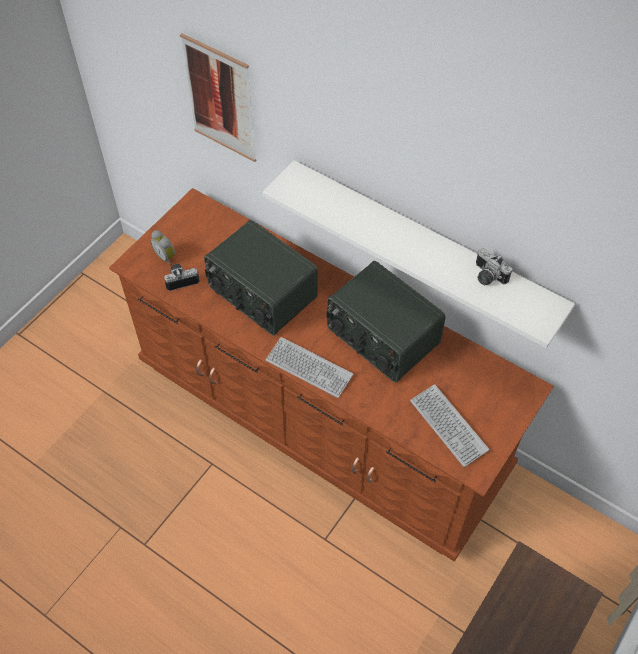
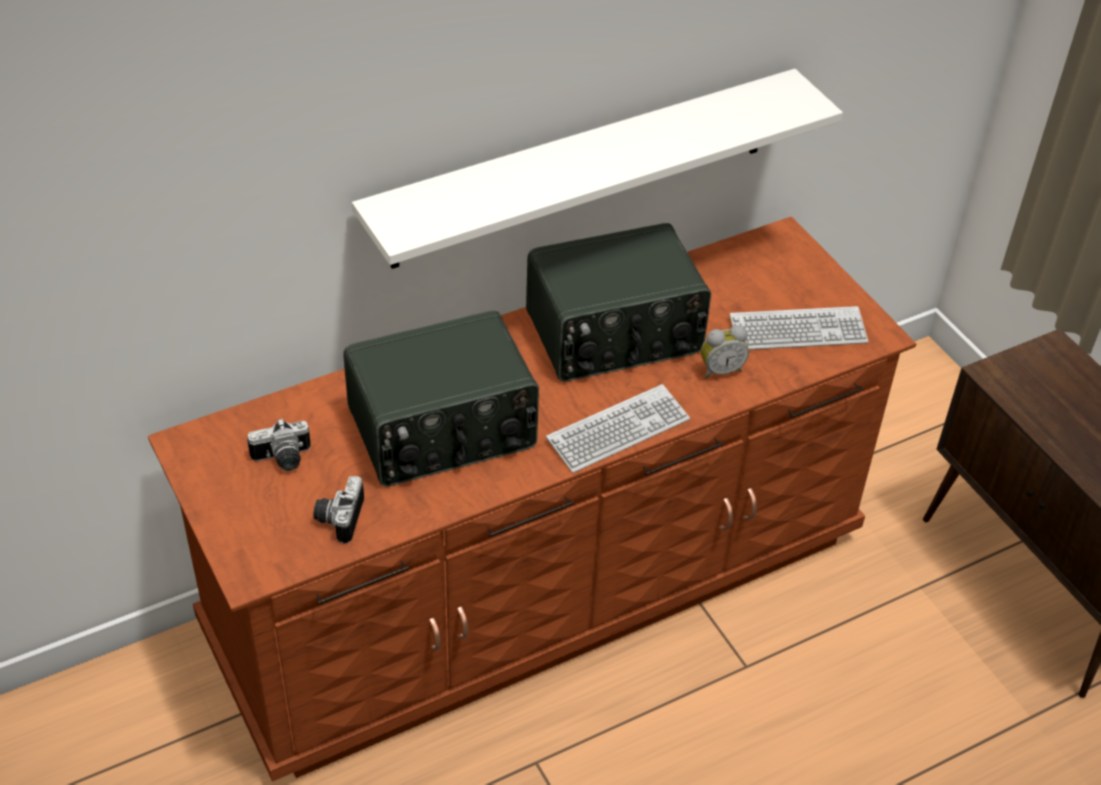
camera: 65 degrees left, 10 degrees down
alarm clock [150,230,175,265] -> alarm clock moved to [701,325,749,379]
picture [180,33,256,162] -> none
camera [476,248,512,285] -> camera moved to [247,418,311,471]

